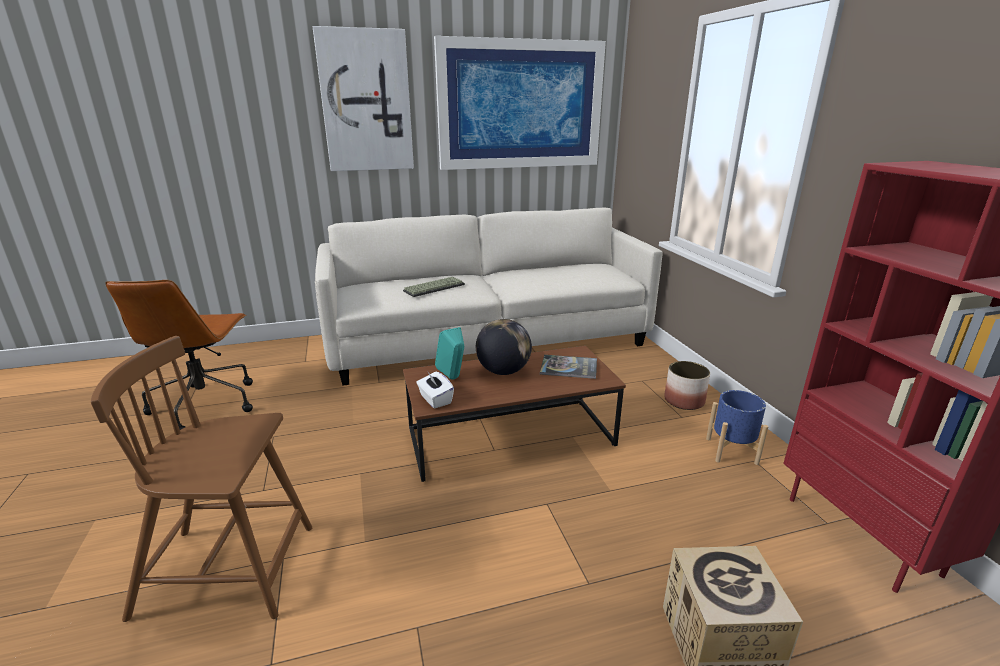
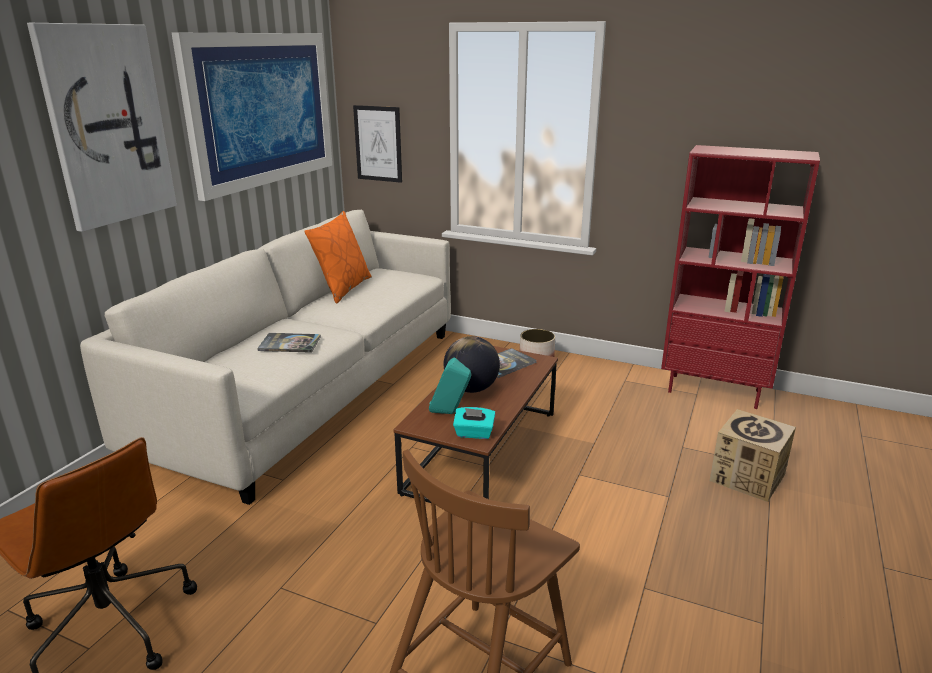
camera: 50 degrees left, 0 degrees up
keyboard [403,277,465,297] -> book [257,333,321,353]
white tissue box [416,371,454,408] -> turquoise tissue box [453,407,496,439]
blue planter [706,390,769,465] -> none
none -> orange pillow [305,211,372,304]
none -> picture [353,105,402,183]

